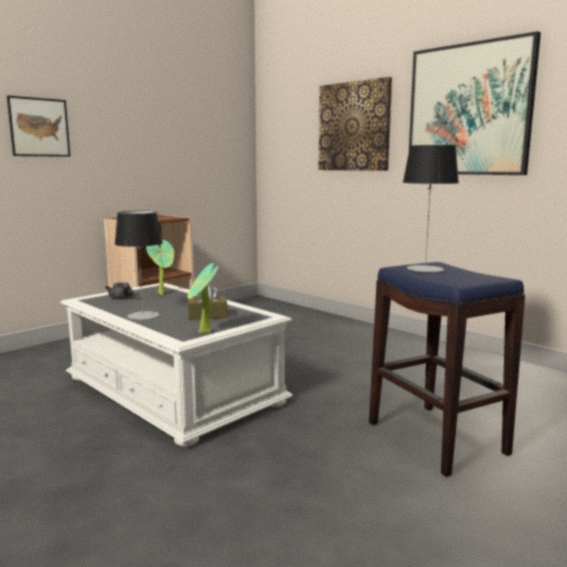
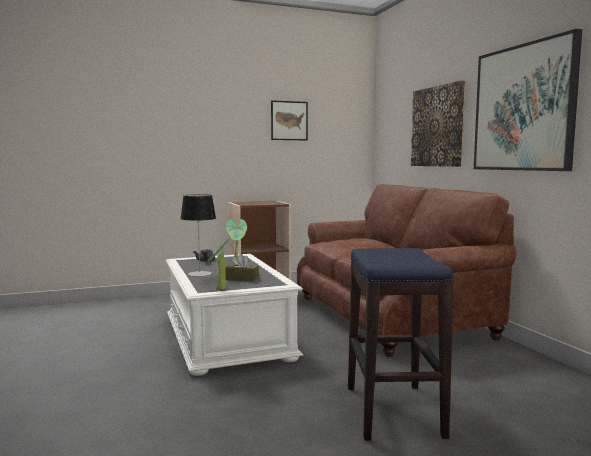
camera: 25 degrees right, 5 degrees down
picture [7,95,71,157] -> picture moved to [271,100,308,140]
table lamp [403,145,459,272] -> none
none -> brown sofa [297,184,517,357]

